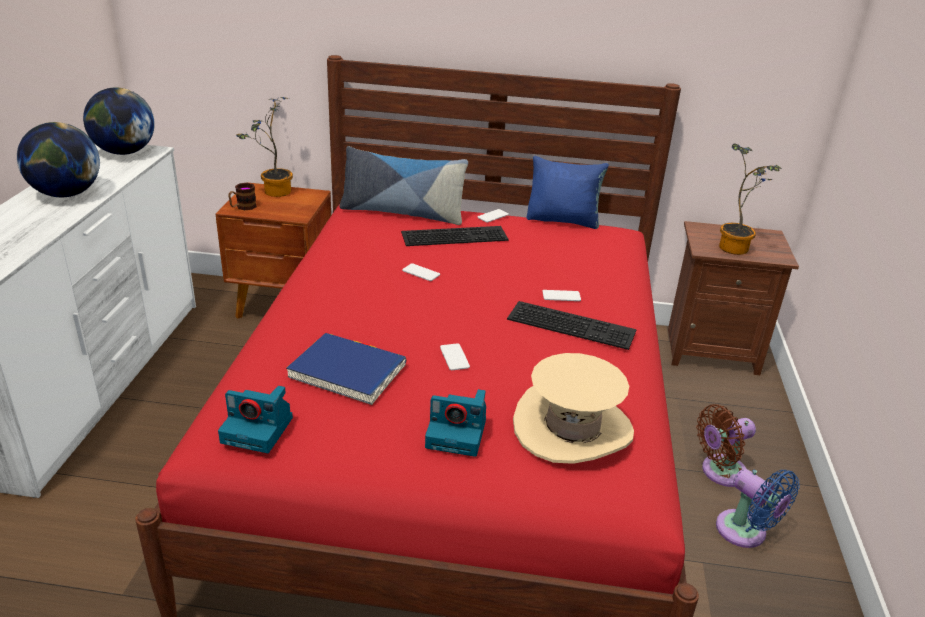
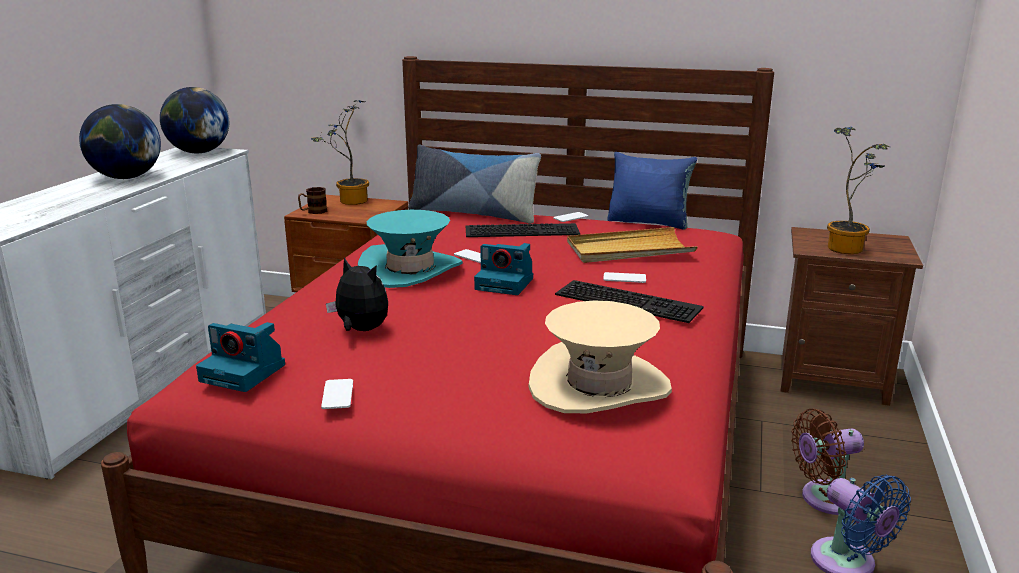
camera: 10 degrees right, 10 degrees down
blue book [286,333,406,405] -> plush toy [326,258,388,331]
camera [425,389,486,457] -> camera moved to [474,243,533,295]
phone [440,343,470,370] -> phone moved to [321,379,353,409]
none -> turquoise hat [358,210,463,288]
none -> beige tray [567,227,697,263]

